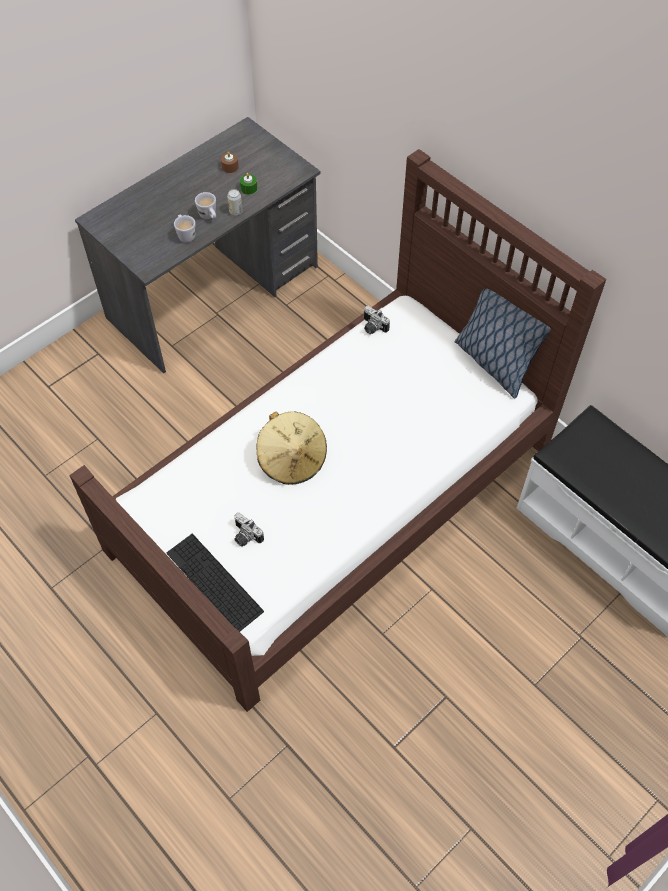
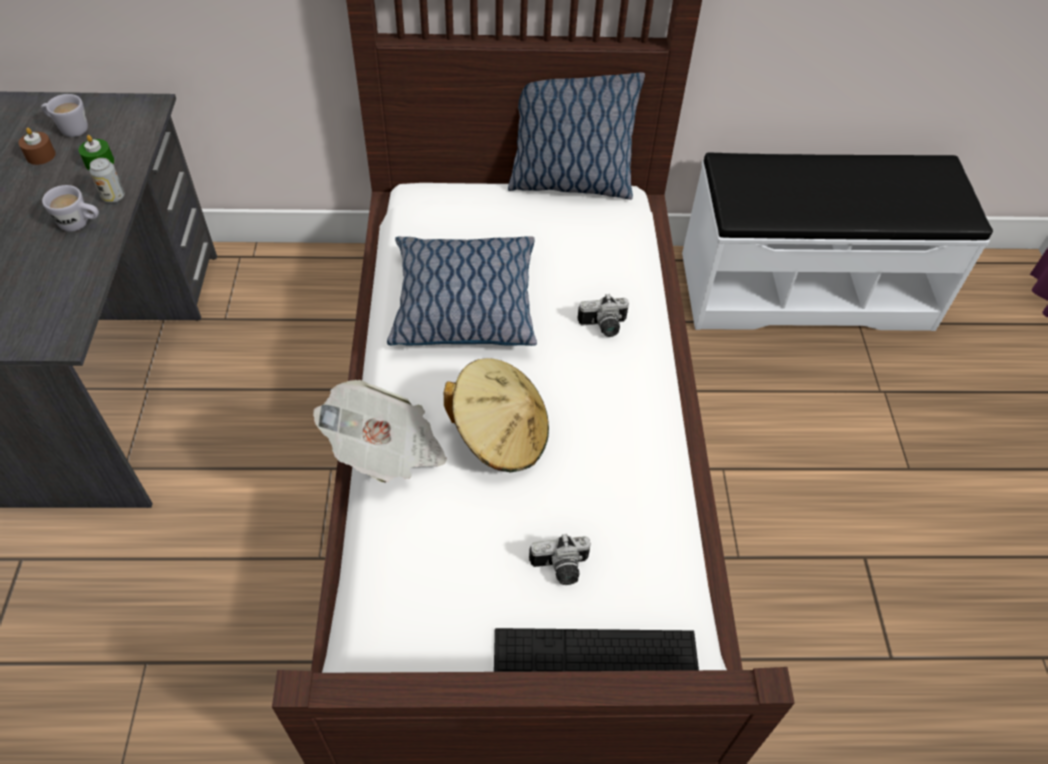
camera: 50 degrees left, 5 degrees down
white mug [174,214,196,243] -> white mug moved to [41,94,88,137]
camera [363,306,390,334] -> camera moved to [578,294,629,337]
none -> newspaper [313,380,447,483]
none -> pillow [387,237,537,346]

